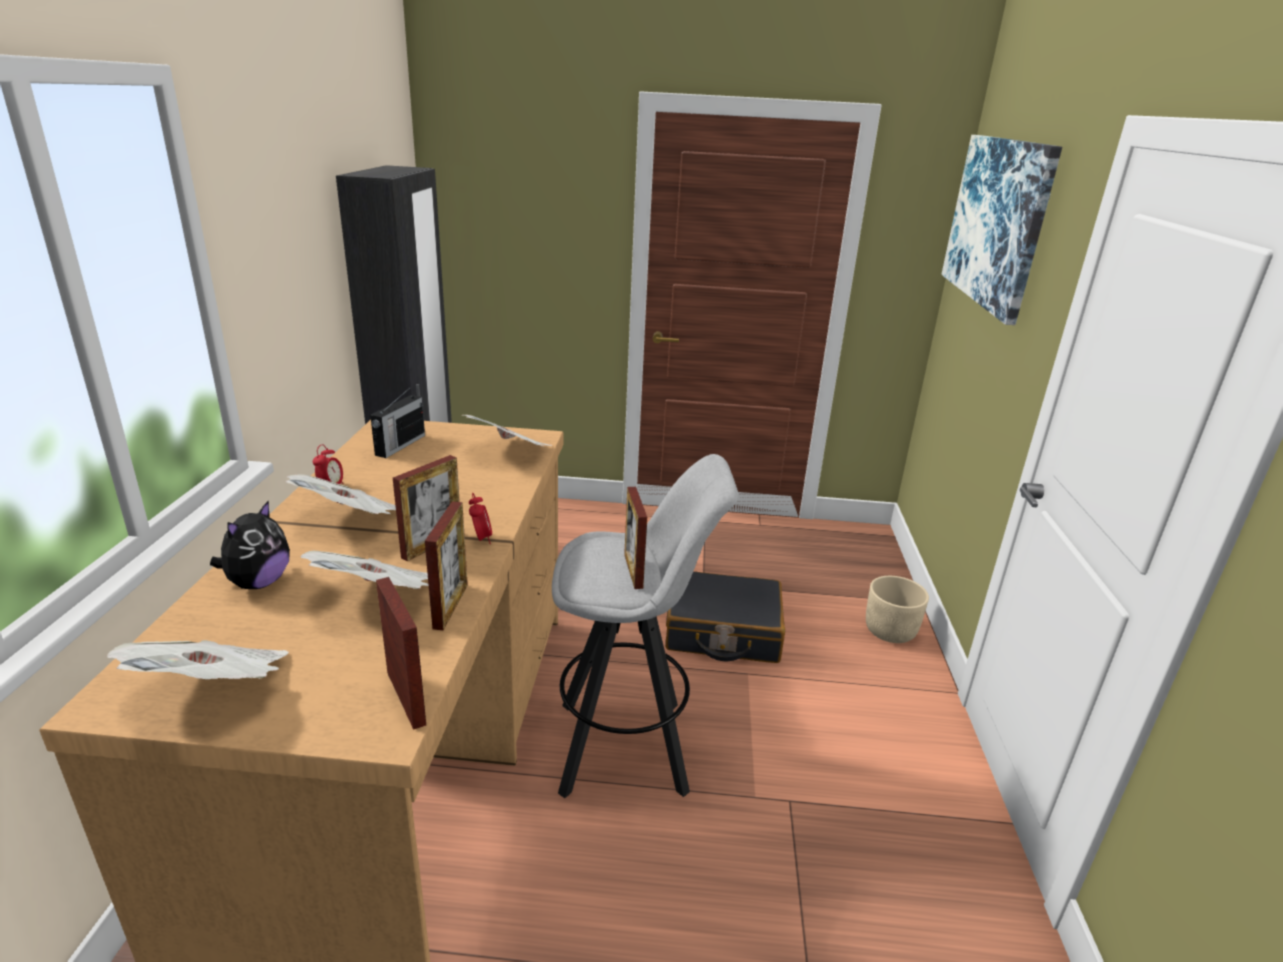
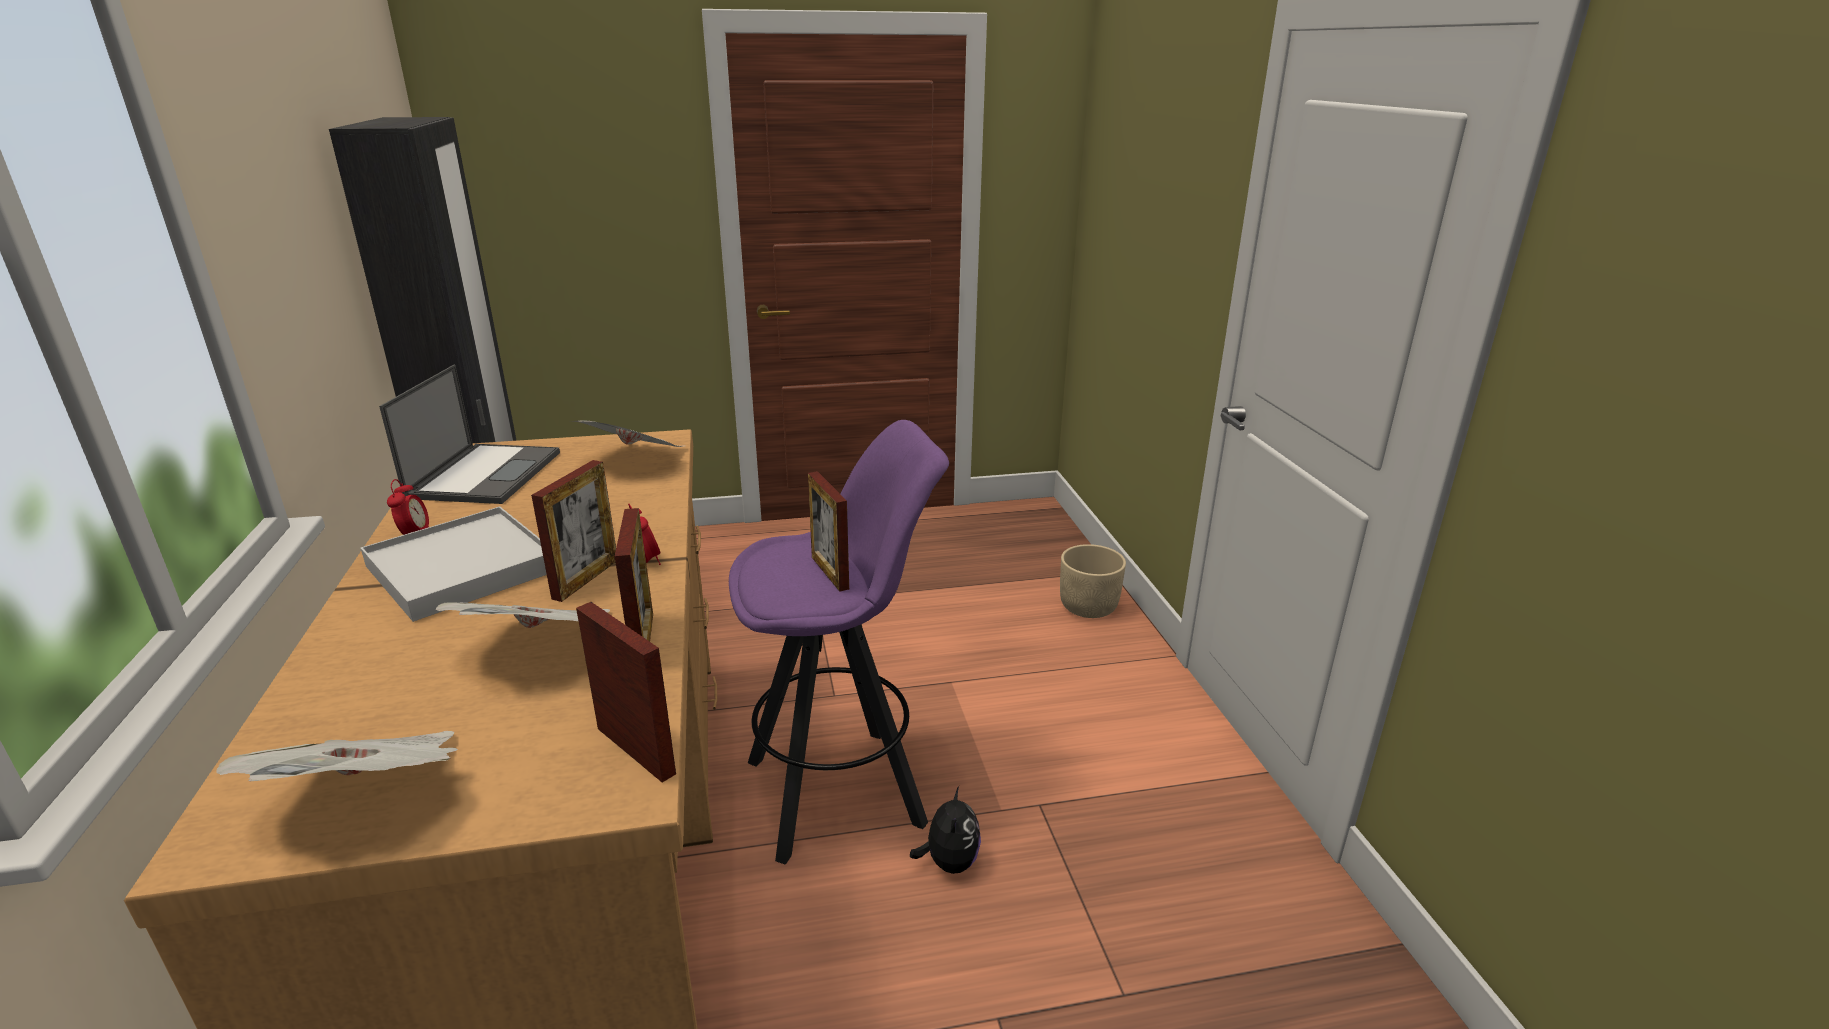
camera: 15 degrees left, 0 degrees up
plush toy [210,500,290,589] -> plush toy moved to [910,786,981,874]
newspaper [285,474,396,514] -> white tray [361,506,547,622]
radio [370,387,425,458] -> laptop [379,365,560,504]
grey stool [552,454,738,798] -> purple stool [729,420,949,865]
black suitcase [665,571,785,663] -> none
picture [941,135,1062,325] -> none

